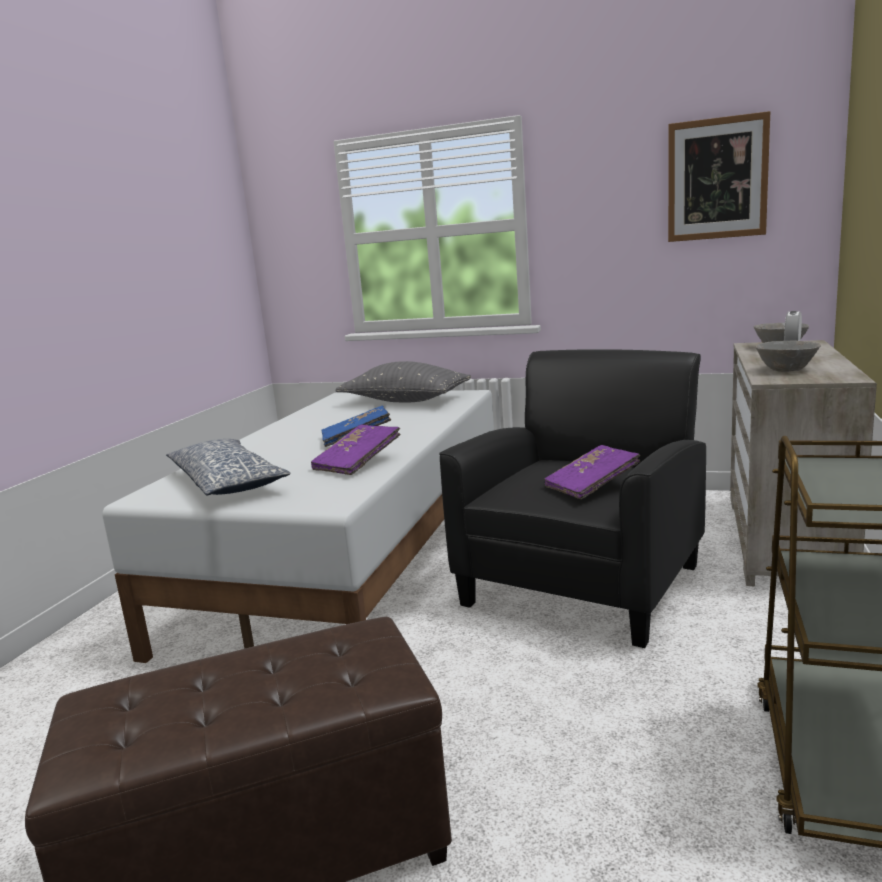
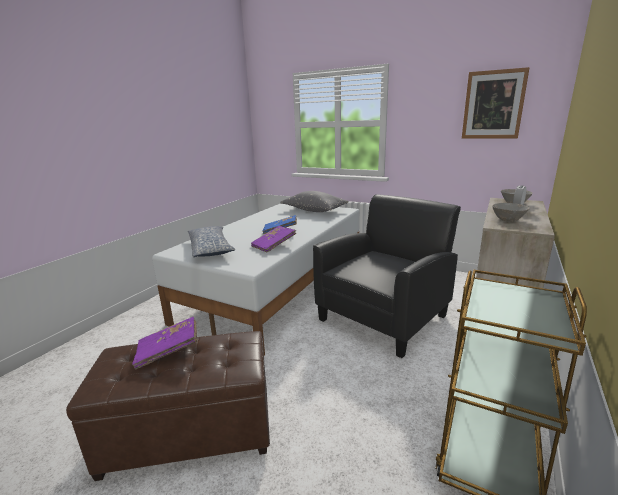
camera: 10 degrees right, 5 degrees up
purple book [544,445,641,499] -> purple book moved to [132,317,197,370]

